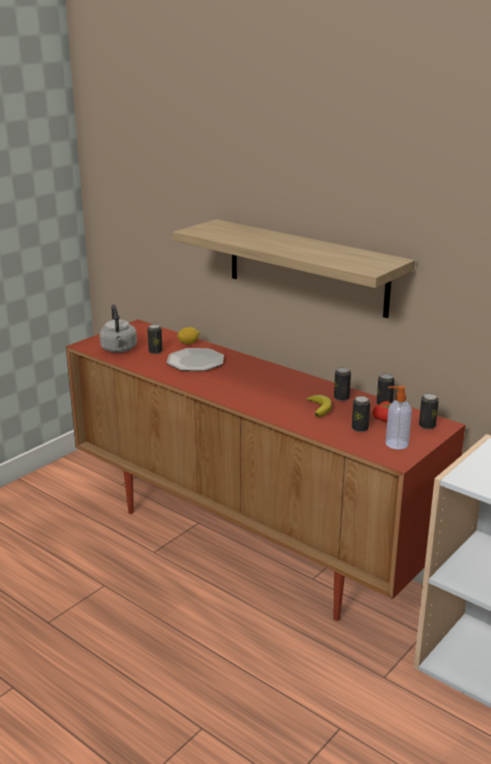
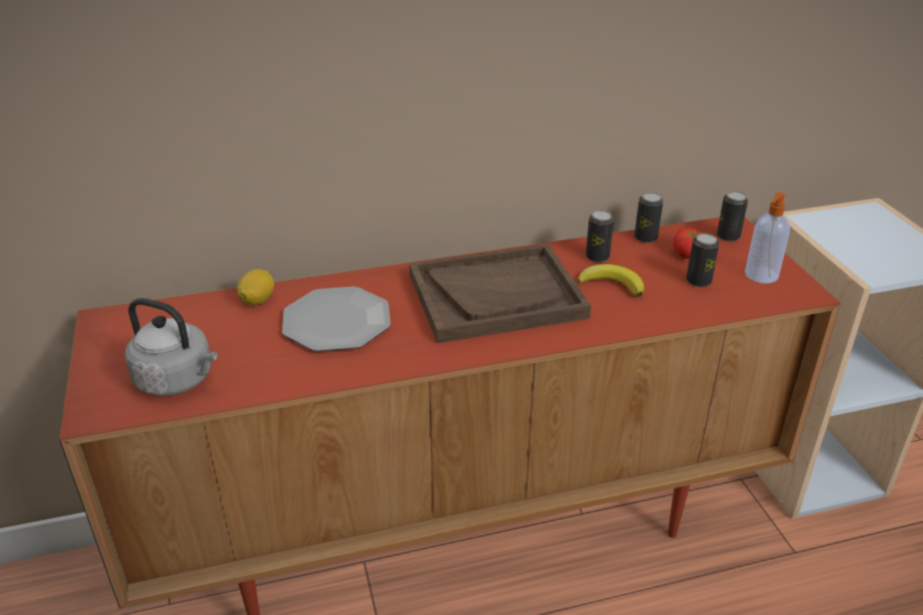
camera: 55 degrees left, 10 degrees up
can [147,324,162,354] -> none
shelf [173,219,415,318] -> none
none -> brown tray [409,244,591,343]

